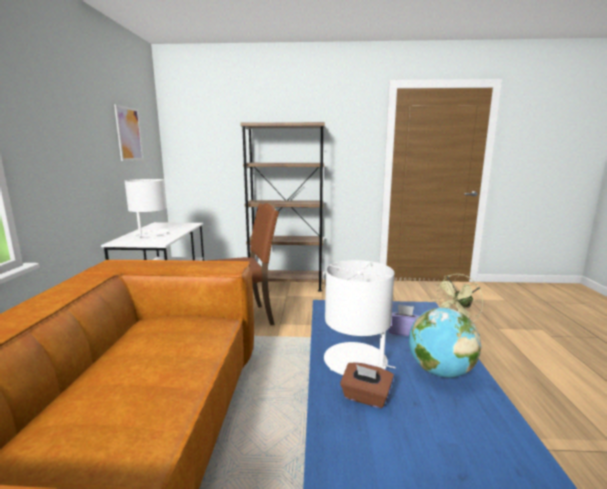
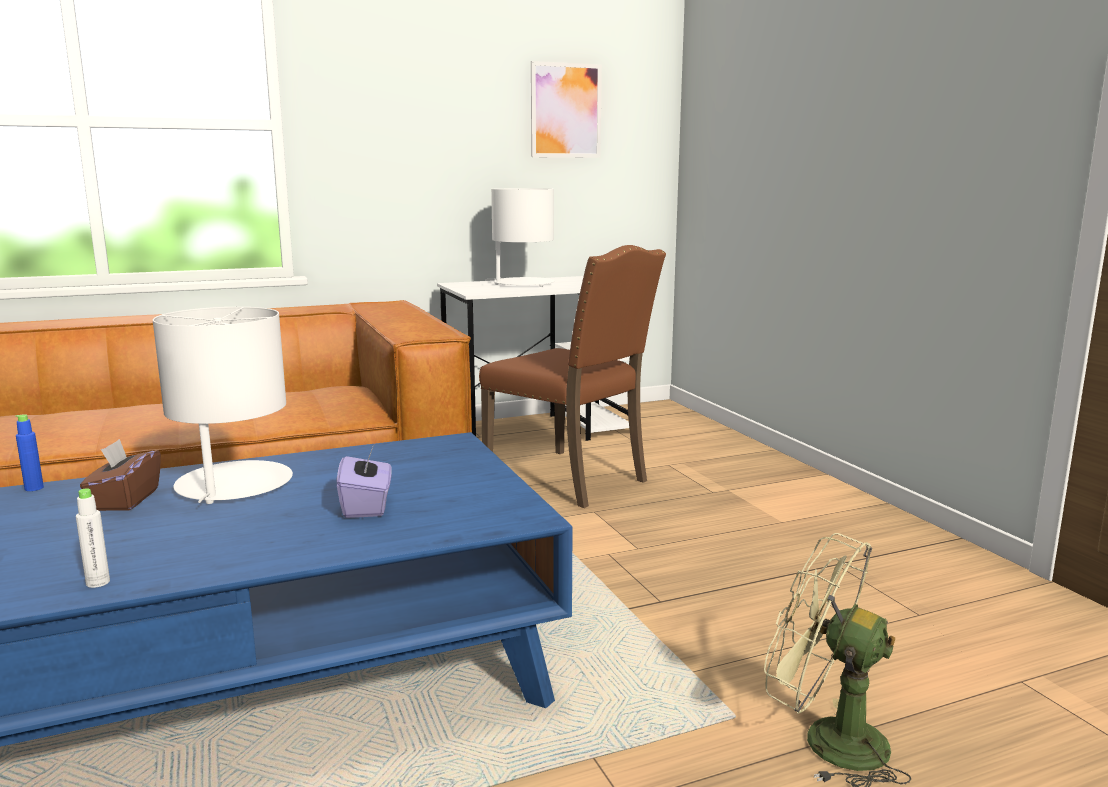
camera: 65 degrees right, 0 degrees up
brown bookcase [240,122,325,292] -> none
globe [409,307,481,378] -> none
none -> blue bottle [15,414,44,491]
none -> white bottle [76,488,110,588]

